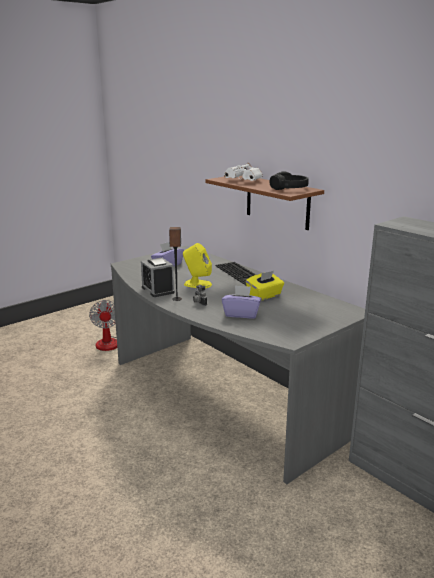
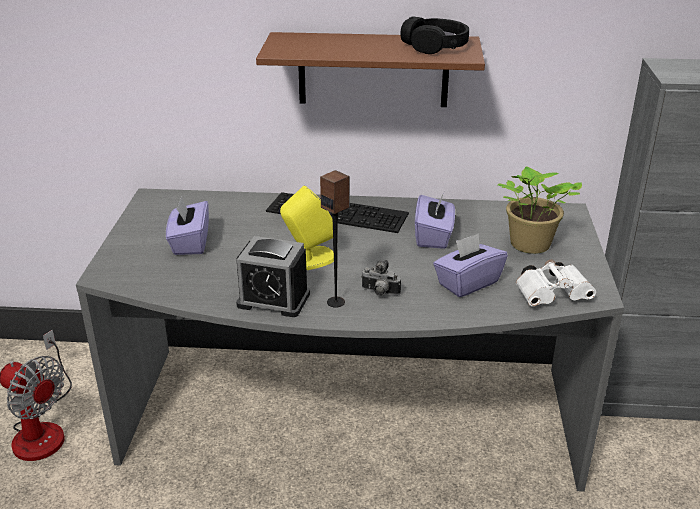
camera: 45 degrees left, 10 degrees up
white binoculars [224,163,263,181] -> white binoculars moved to [516,260,596,306]
yellow tissue box [246,271,284,301] -> purple tissue box [415,192,455,249]
none -> potted plant [498,167,582,254]

